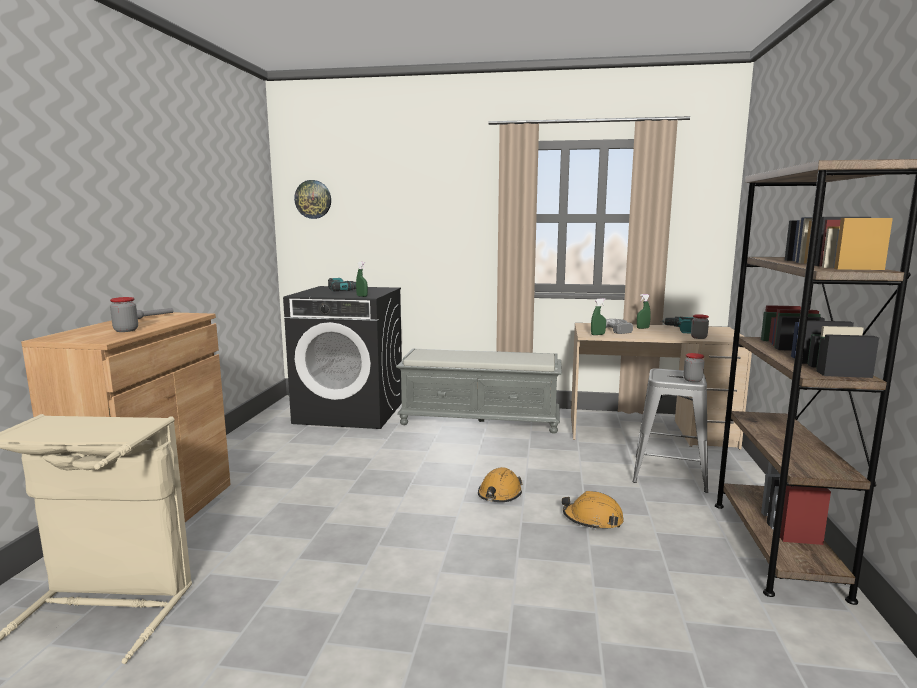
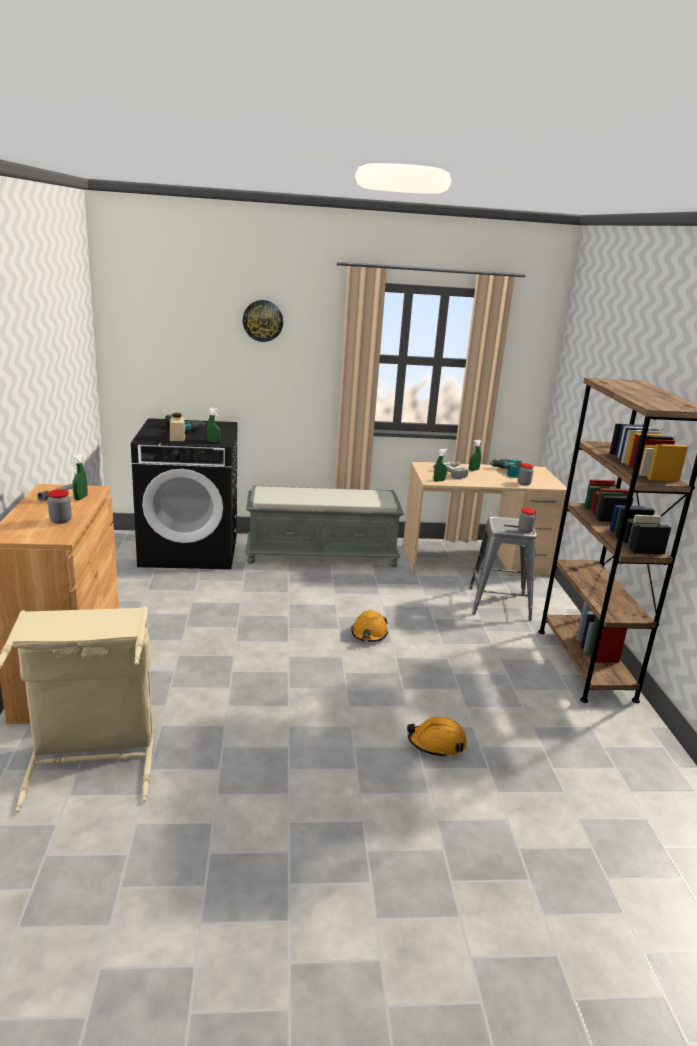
camera: 15 degrees left, 10 degrees up
wall clock [294,180,331,219] -> wall clock moved to [243,300,283,342]
orange hard hat [562,491,624,530] -> orange hard hat moved to [407,717,467,758]
none -> green spray bottle [72,453,88,500]
none -> beige jar [170,413,185,441]

